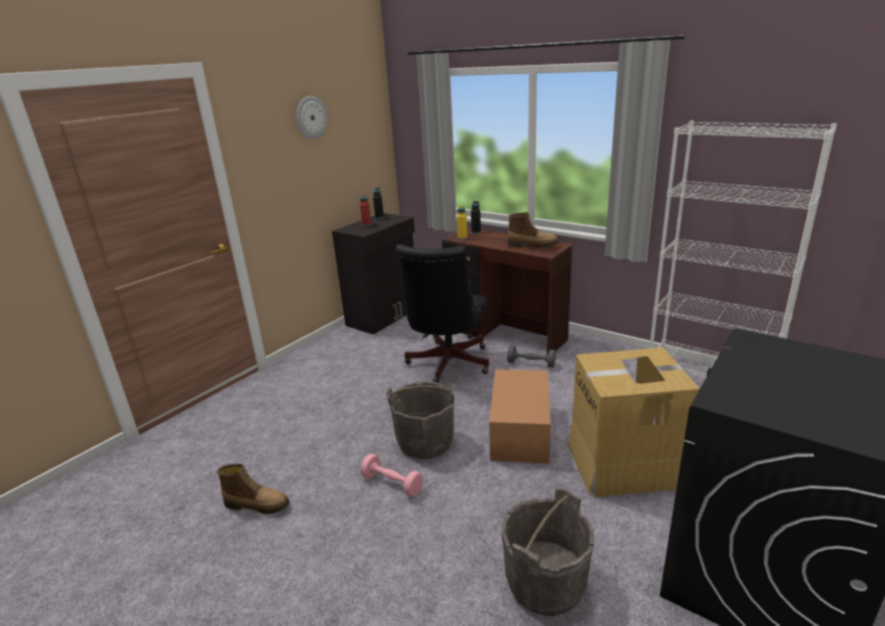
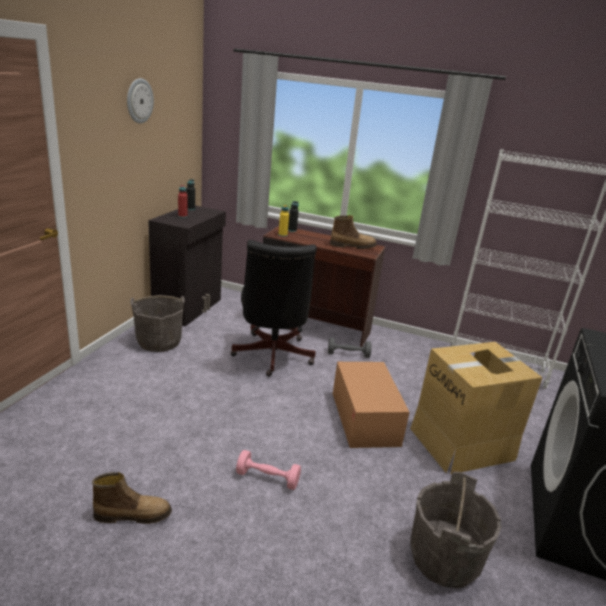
camera: 20 degrees left, 0 degrees up
grey bucket [386,381,455,459] -> grey bucket moved to [130,295,185,352]

